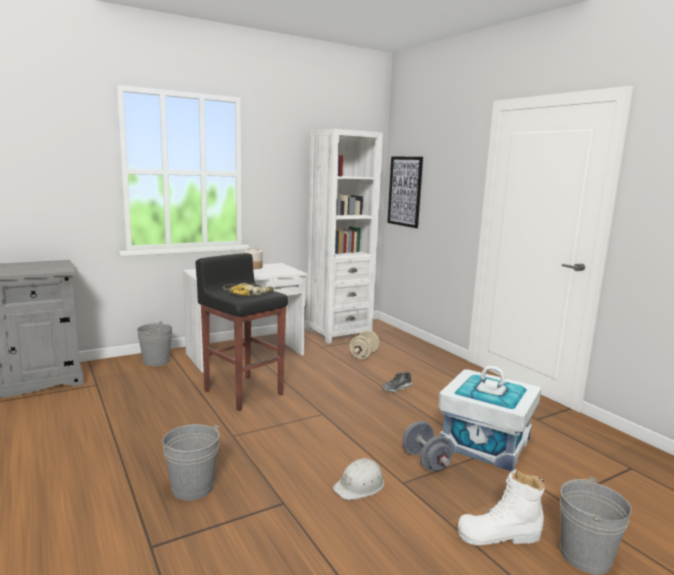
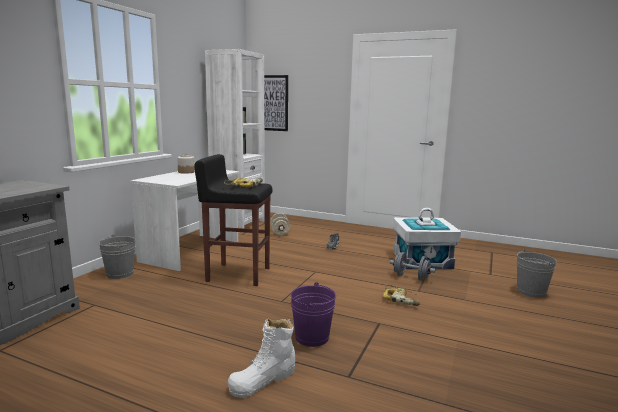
camera: 35 degrees left, 0 degrees up
grey bucket [163,424,219,501] -> purple bucket [291,282,336,347]
white hard hat [333,458,384,500] -> power drill [383,285,420,306]
white boot [458,469,545,545] -> white boot moved to [228,319,295,398]

